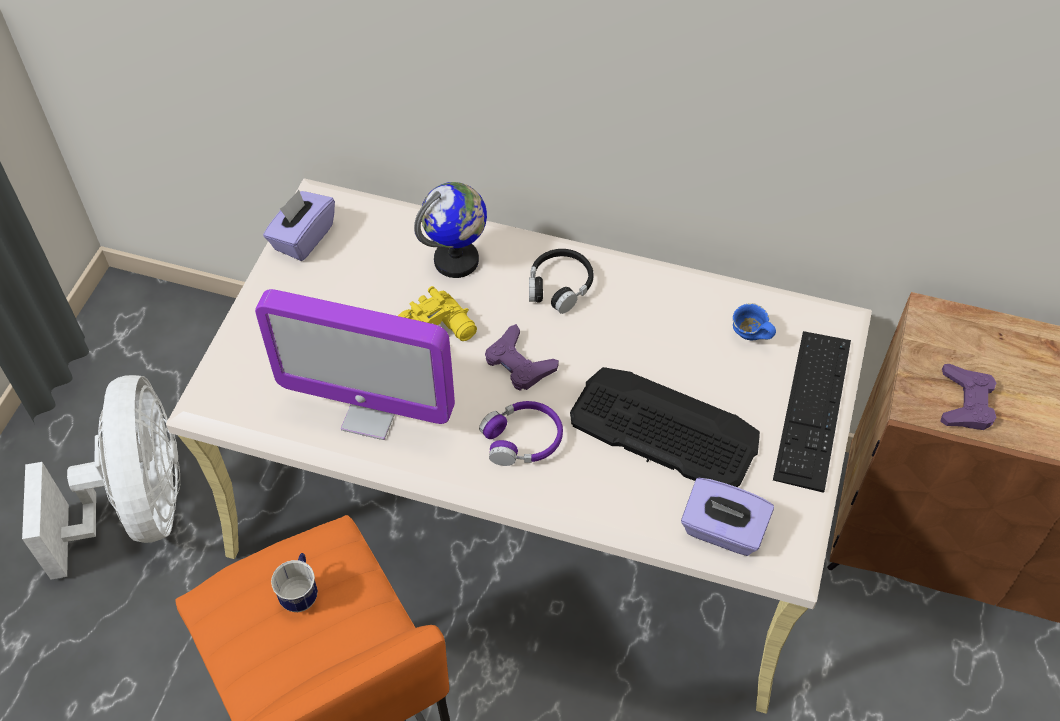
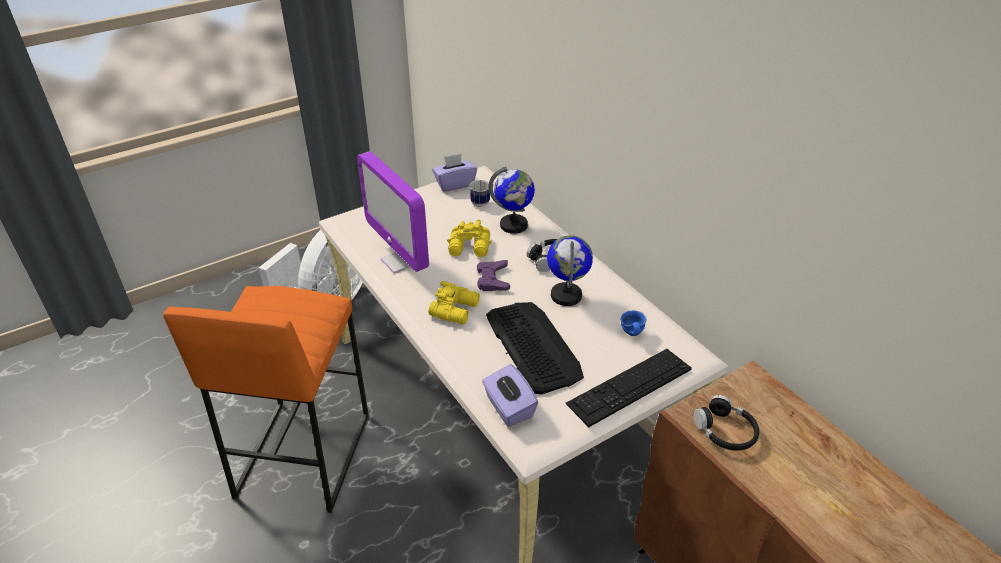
camera: 40 degrees right, 15 degrees down
mug [271,553,318,612] -> mug moved to [469,180,490,207]
purple headphones [479,401,563,466] -> yellow binoculars [429,281,480,324]
purple game controller [940,364,996,430] -> black headphones [694,395,759,451]
none -> globe [547,235,593,306]

